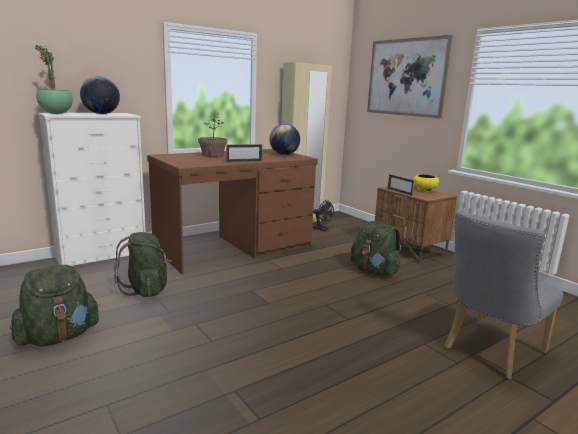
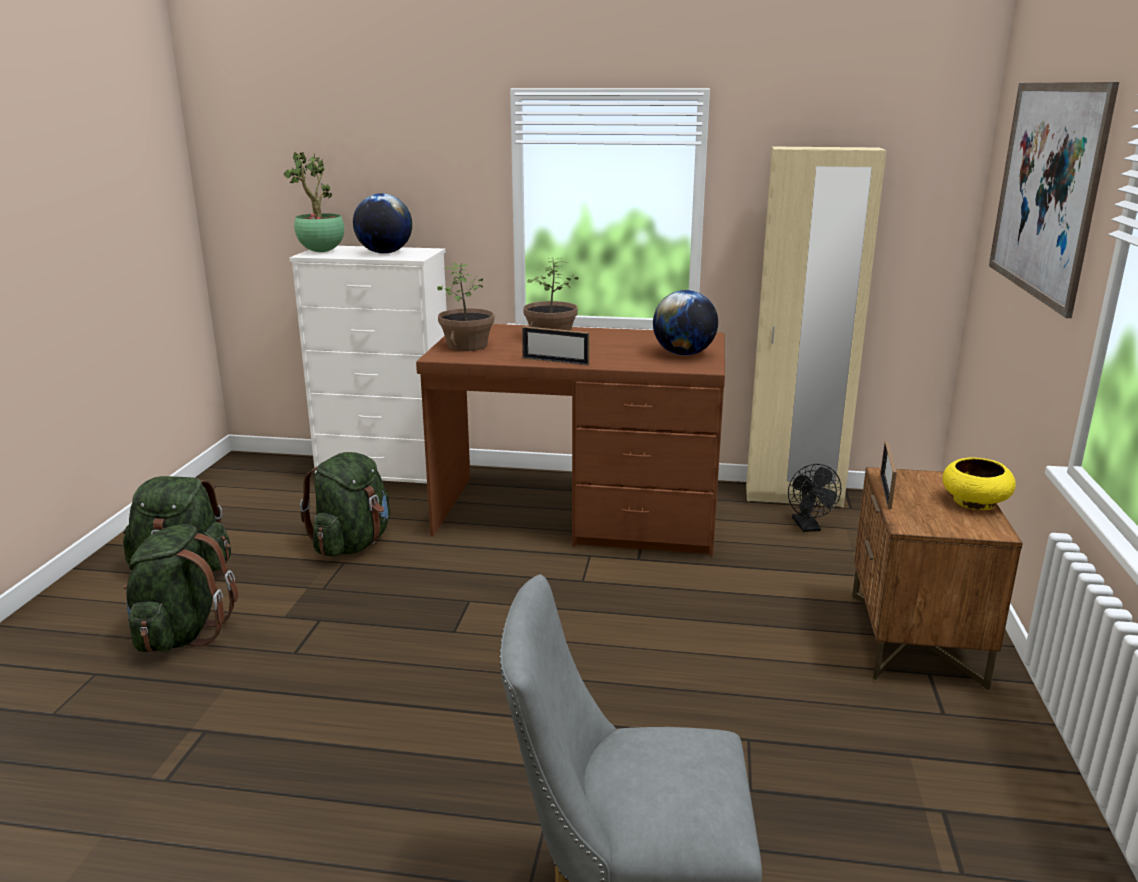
camera: 45 degrees right, 5 degrees up
green backpack [350,221,401,276] -> green backpack moved to [123,524,238,652]
none -> potted plant [437,263,495,351]

